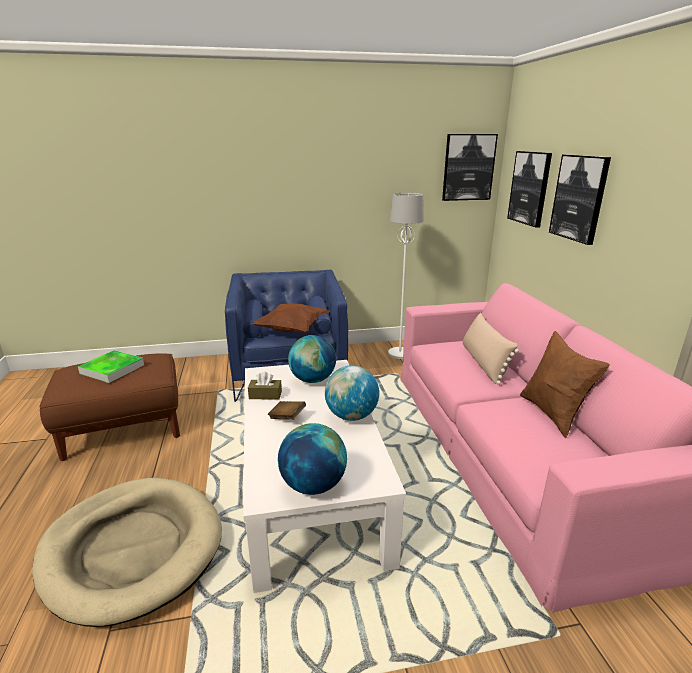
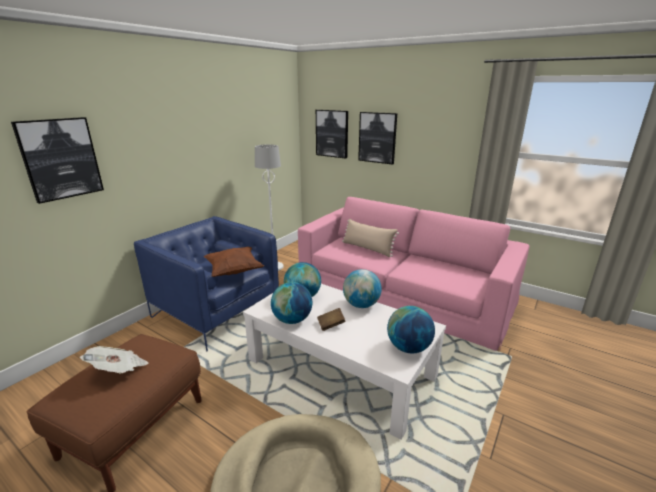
camera: 45 degrees left, 0 degrees up
tray [78,350,144,383] -> newspaper [80,346,149,373]
brown tissue box [248,372,282,400] -> globe [271,282,312,324]
picture [442,134,498,201] -> picture moved to [11,117,104,204]
brown pillow [520,331,610,438] -> none

